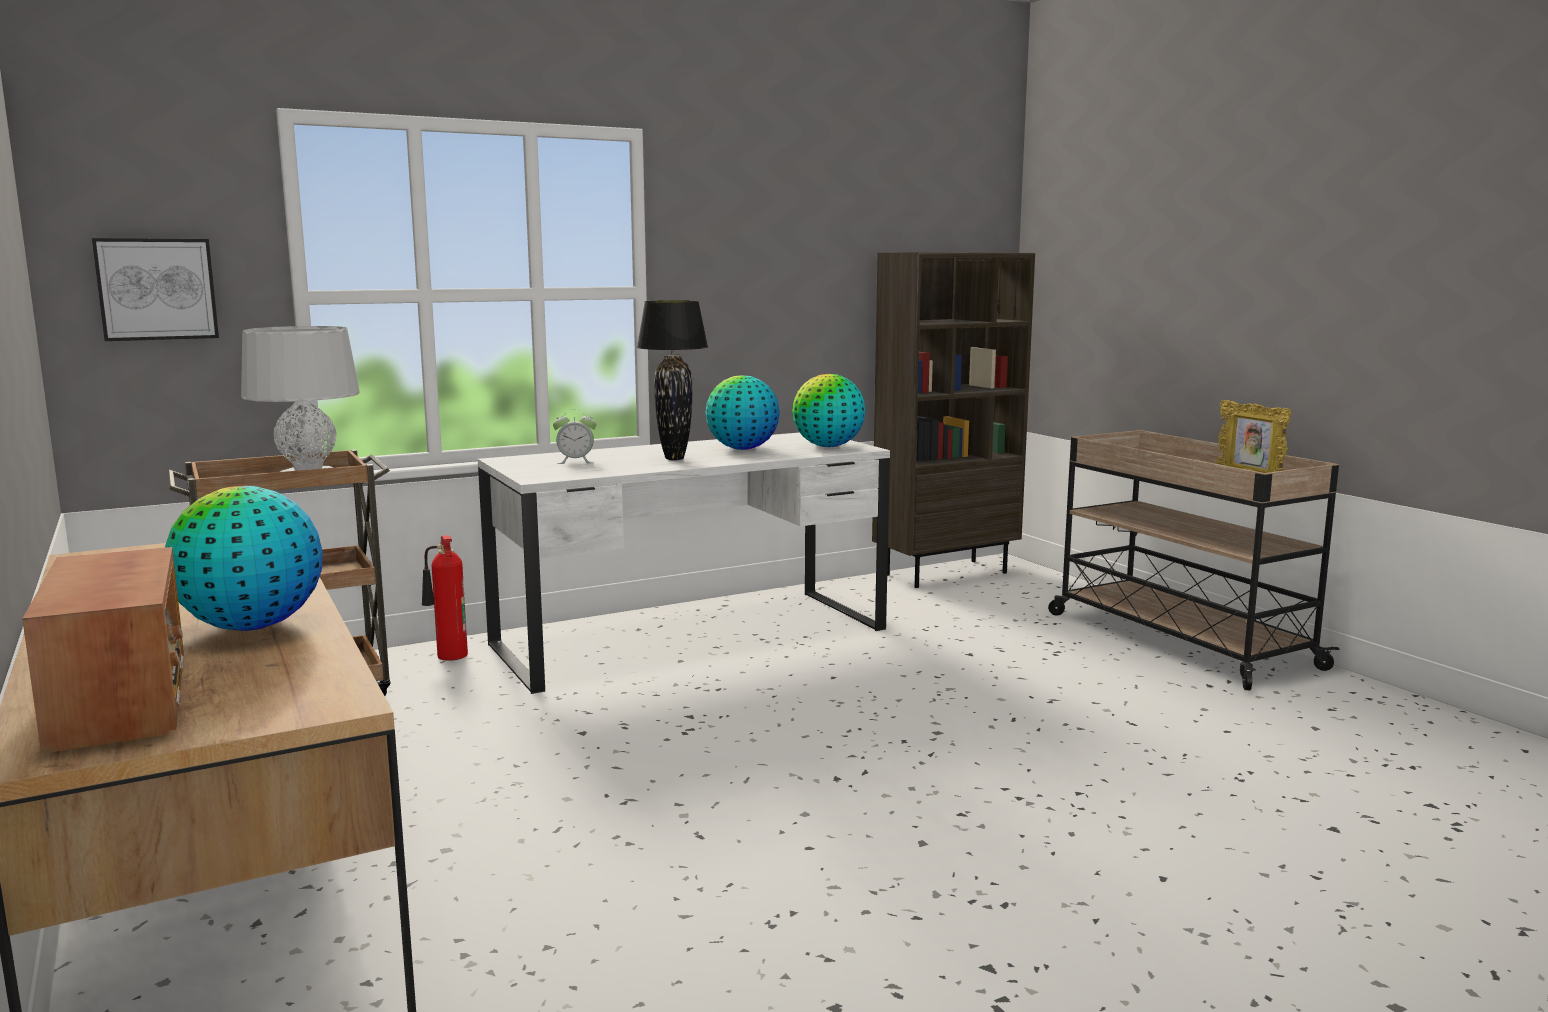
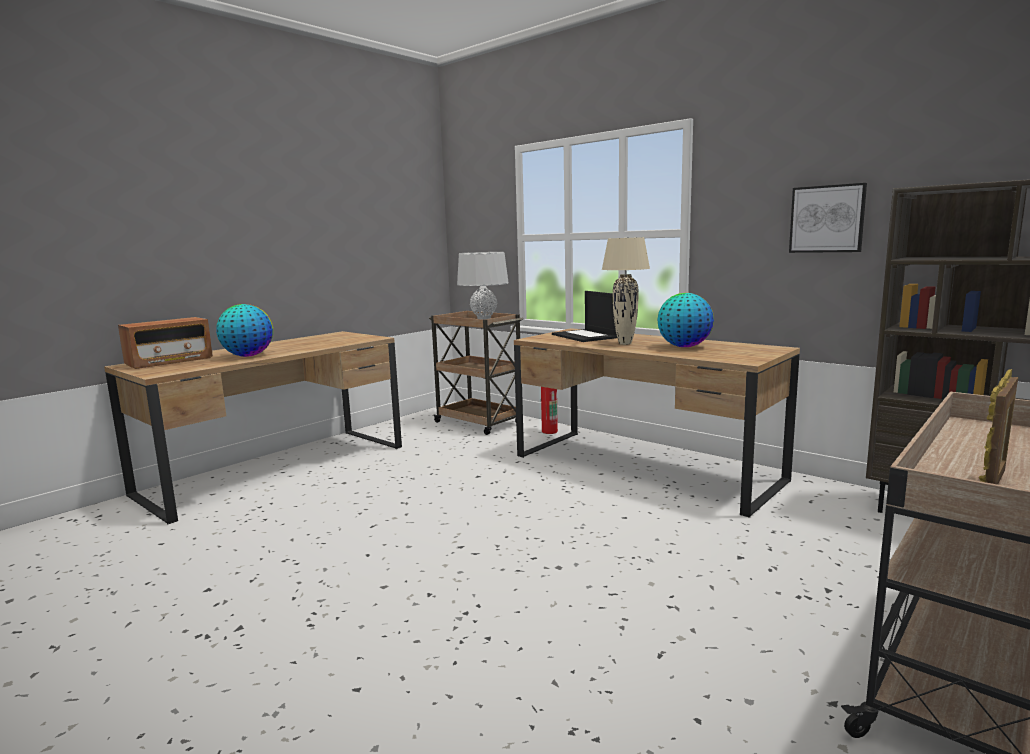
camera: 70 degrees right, 0 degrees up
picture [92,238,219,341] -> picture moved to [789,183,867,253]
white desk [477,432,890,694] -> brown desk [514,328,800,518]
alarm clock [553,409,596,464] -> laptop [552,291,617,342]
black table lamp [637,300,708,460] -> beige table lamp [602,237,650,345]
globe [792,374,865,447] -> none

